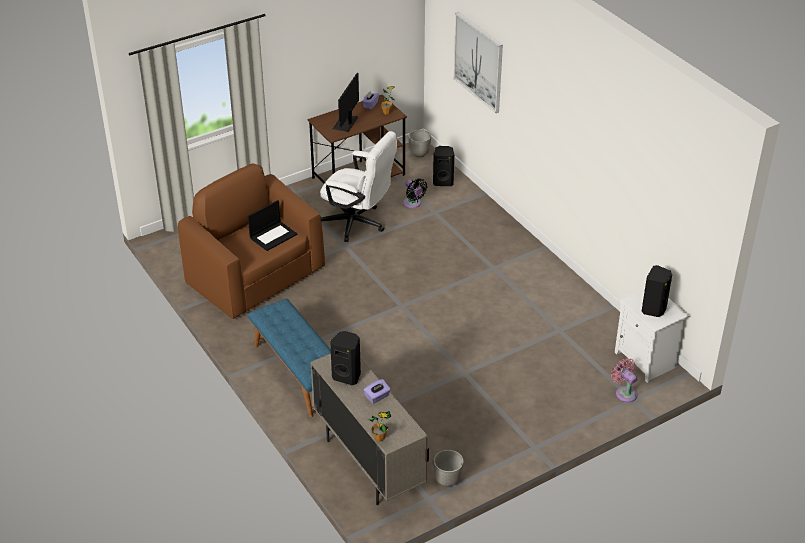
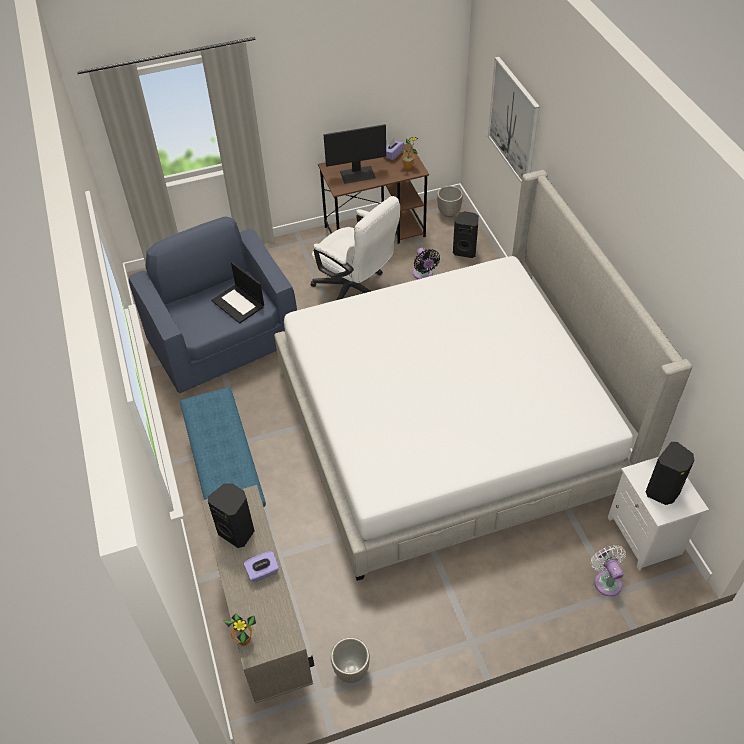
camera: 15 degrees right, 10 degrees up
brown armchair [178,163,325,319] -> blue armchair [129,216,297,394]
laptop [248,200,298,251] -> laptop turned 75 degrees clockwise [212,262,264,324]
monitor [333,73,359,132] -> monitor turned 135 degrees counterclockwise [323,124,386,184]
pink fan [611,358,637,402] -> white fan [591,545,626,596]
none -> bed [274,170,692,581]

